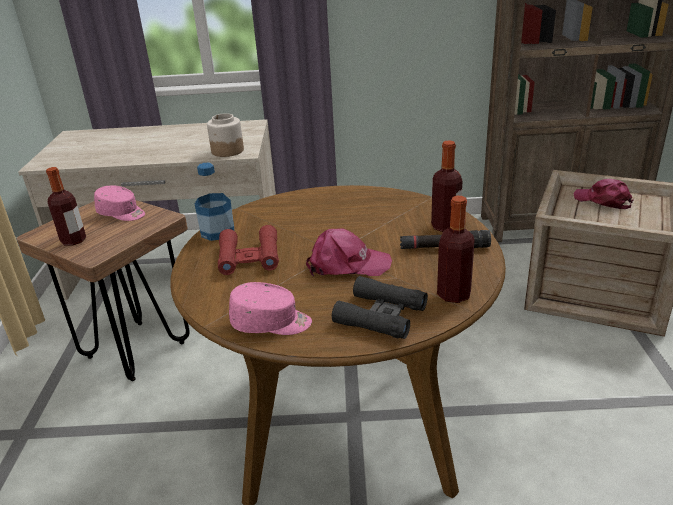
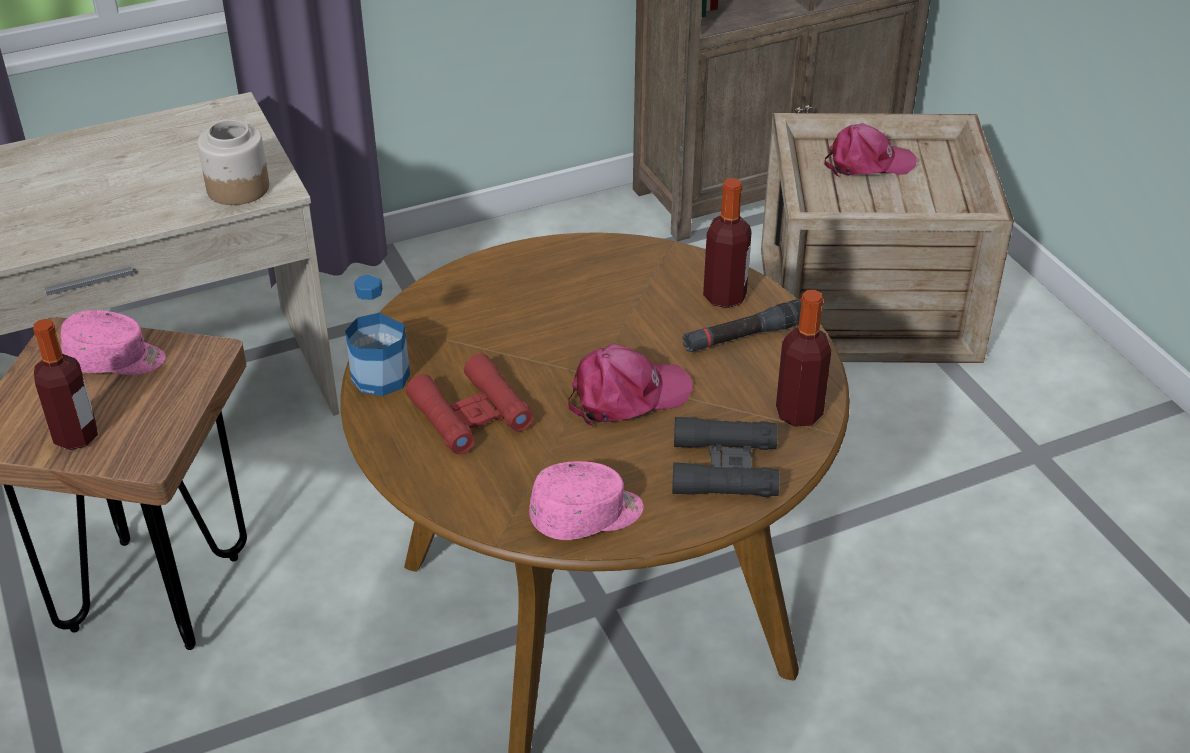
camera: 25 degrees left, 10 degrees up
pink cap [573,179,634,209] -> pink cap turned 150 degrees clockwise [824,123,916,177]

